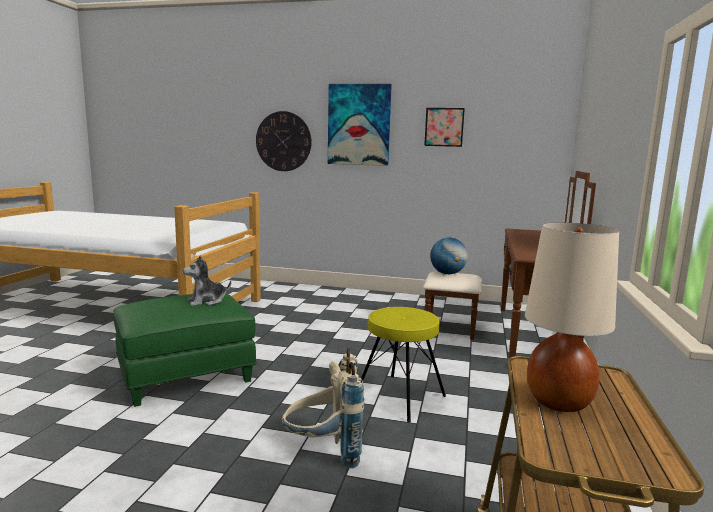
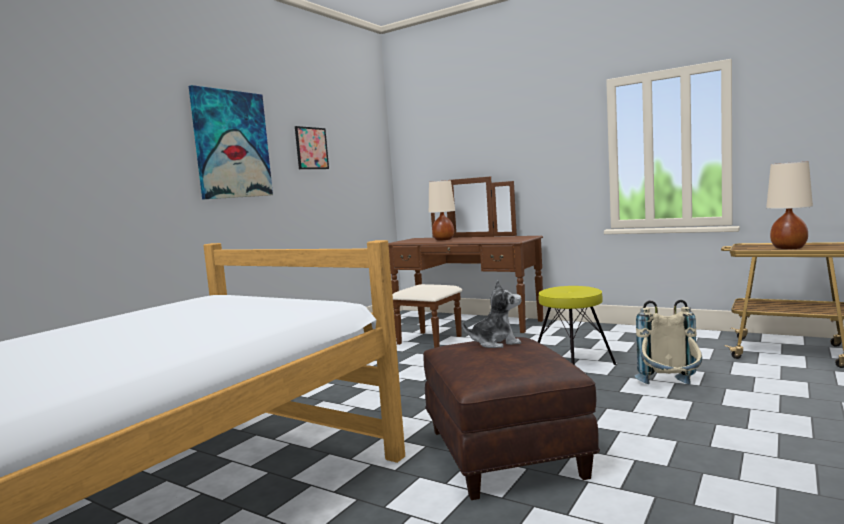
camera: 70 degrees left, 5 degrees down
green ottoman [113,293,257,407] -> brown ottoman [423,337,600,500]
plush toy [183,255,231,306] -> plush toy turned 90 degrees counterclockwise [462,280,522,348]
wall clock [256,111,312,171] -> none
globe [430,238,468,274] -> none
none -> beige table lamp [429,180,455,241]

